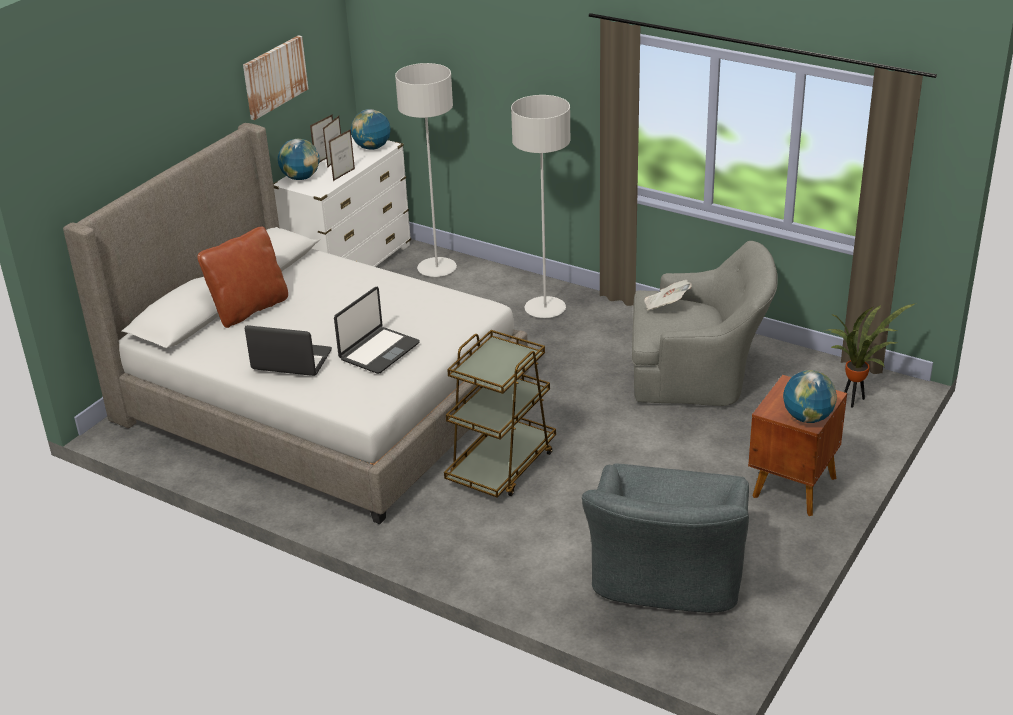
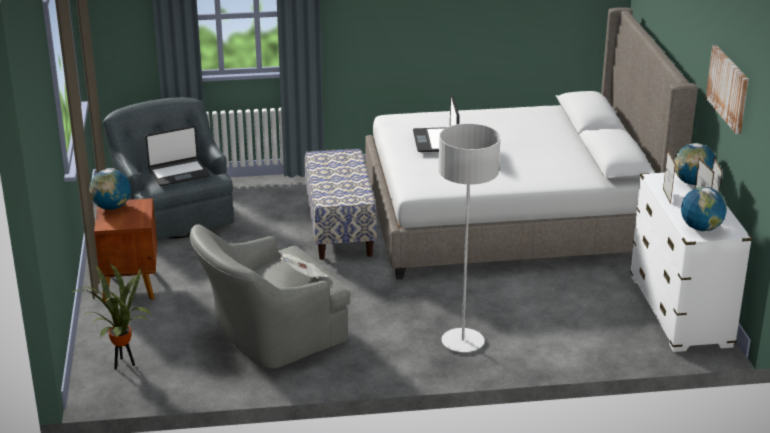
camera: 140 degrees right, 5 degrees down
brown pillow [197,226,288,328] -> none
laptop [245,325,332,376] -> laptop moved to [145,126,210,186]
grey floor lamp [395,63,457,277] -> none
brown cart [444,330,556,498] -> bench [305,149,377,260]

